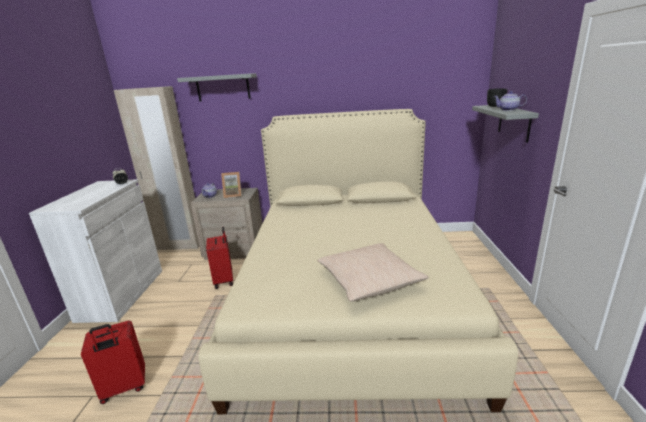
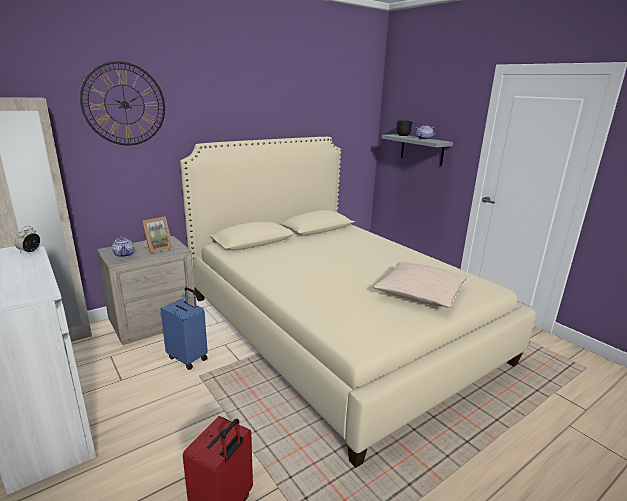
camera: 40 degrees left, 0 degrees up
grey shelf [177,73,257,102] -> wall clock [80,61,165,145]
red suitcase [206,227,233,289] -> blue suitcase [160,287,208,370]

